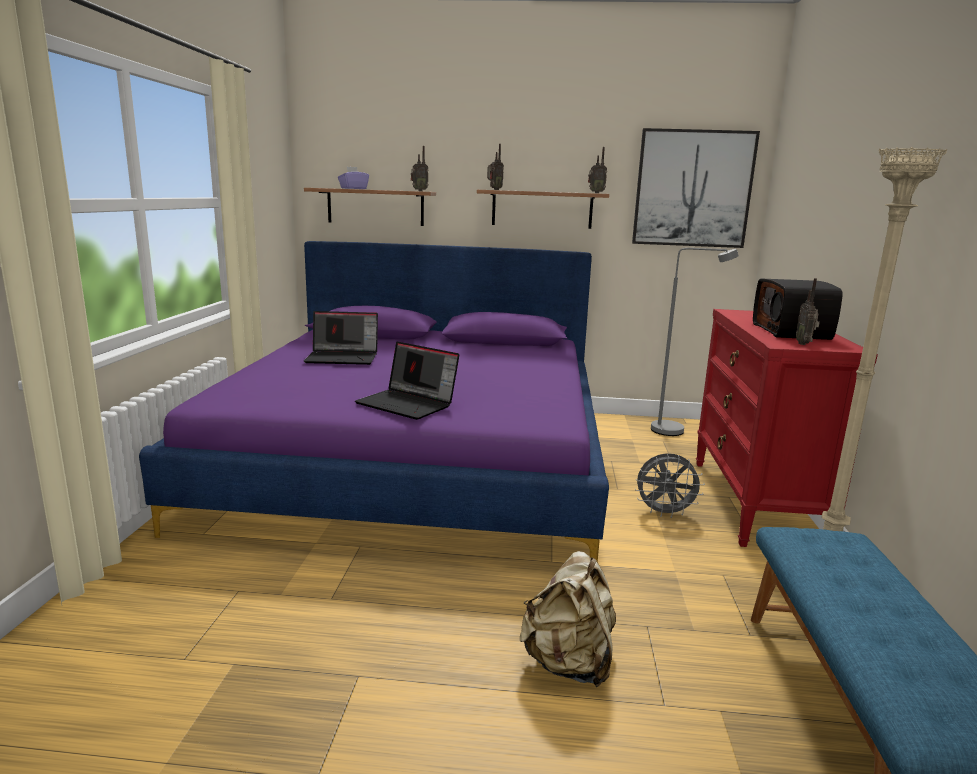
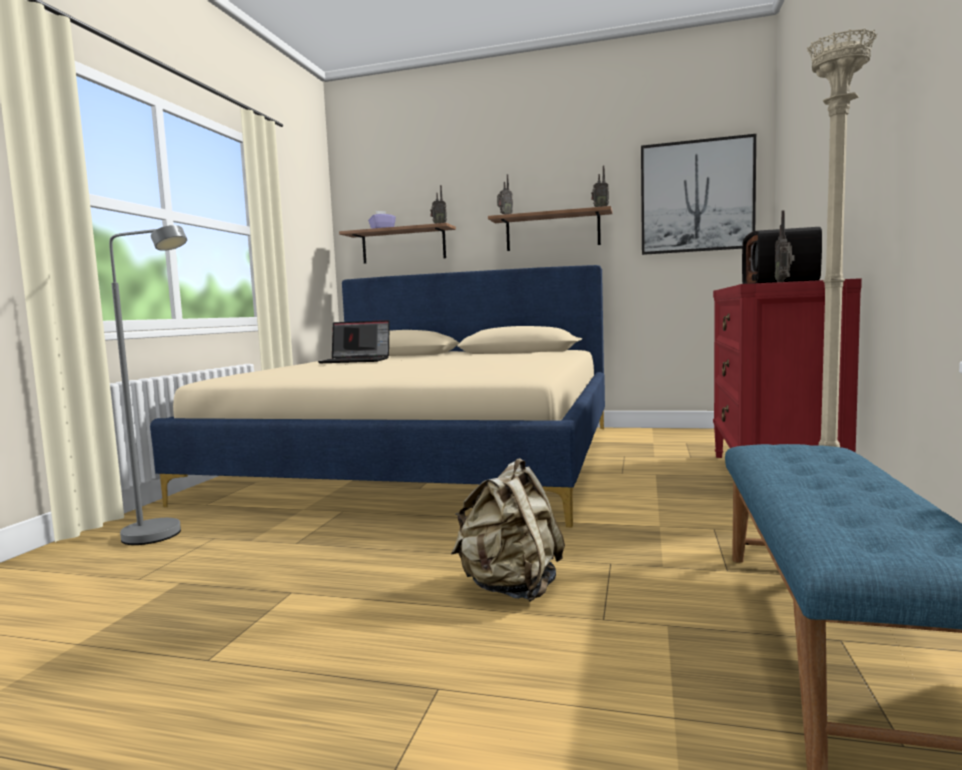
camera: 10 degrees right, 10 degrees down
purple bed [139,241,609,563] -> beige bed [150,265,605,527]
laptop [355,342,459,420] -> none
grey fan [635,453,705,518] -> none
grey floor lamp [651,248,739,436] -> grey floor lamp moved to [109,225,187,545]

